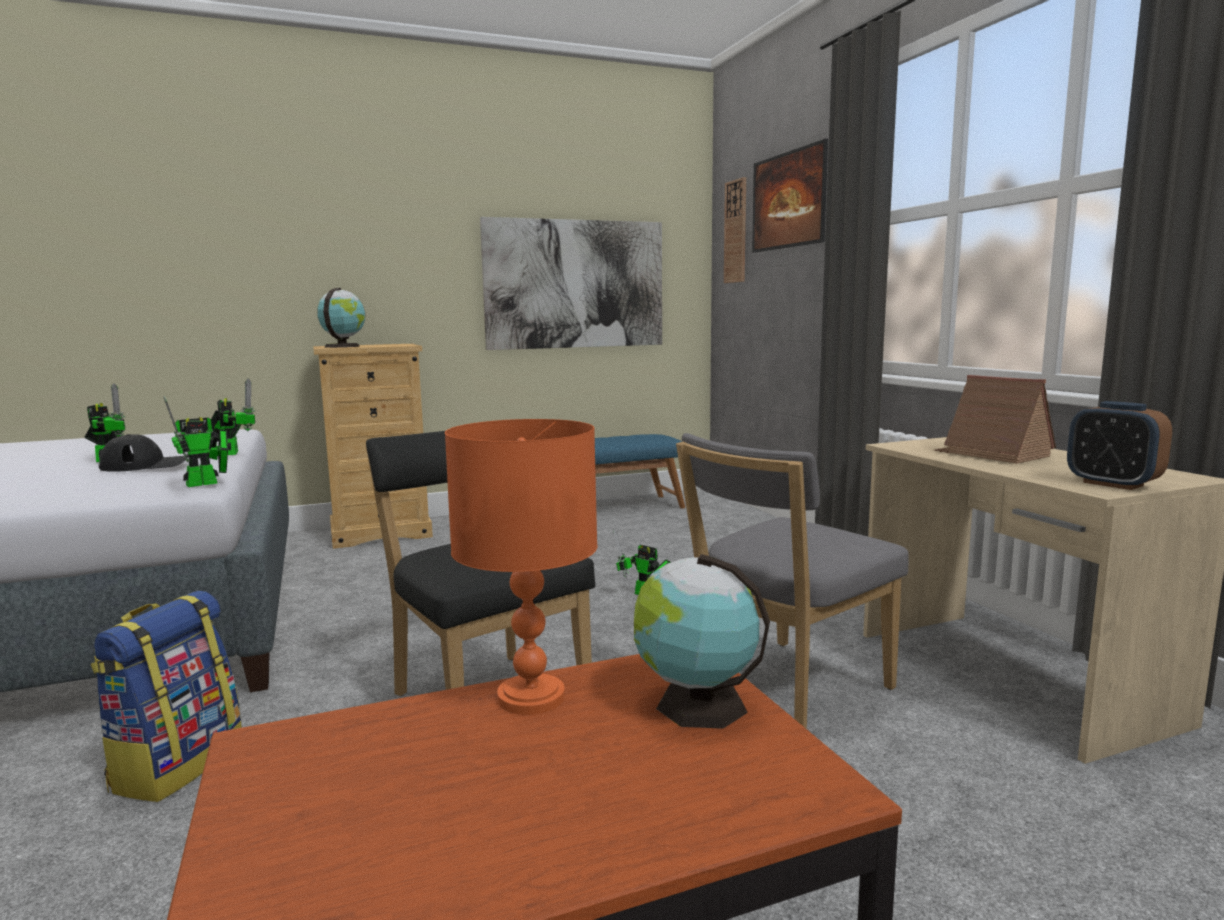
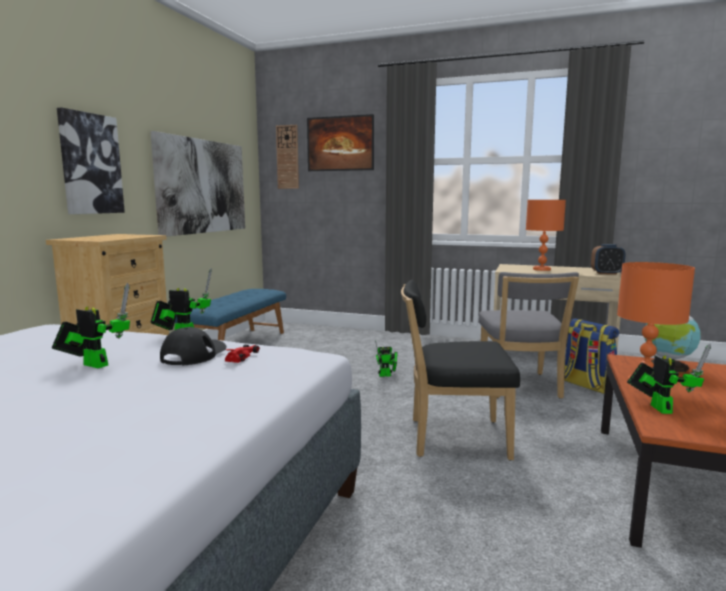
camera: 50 degrees left, 0 degrees up
backpack [91,591,242,802] -> backpack moved to [564,318,619,394]
toy robot [163,396,228,487] -> toy robot moved to [627,343,711,414]
globe [317,288,365,348] -> none
toy house [934,375,1056,464] -> orange table lamp [526,200,566,271]
none -> picture [57,107,125,214]
none -> red toy car [225,345,260,363]

